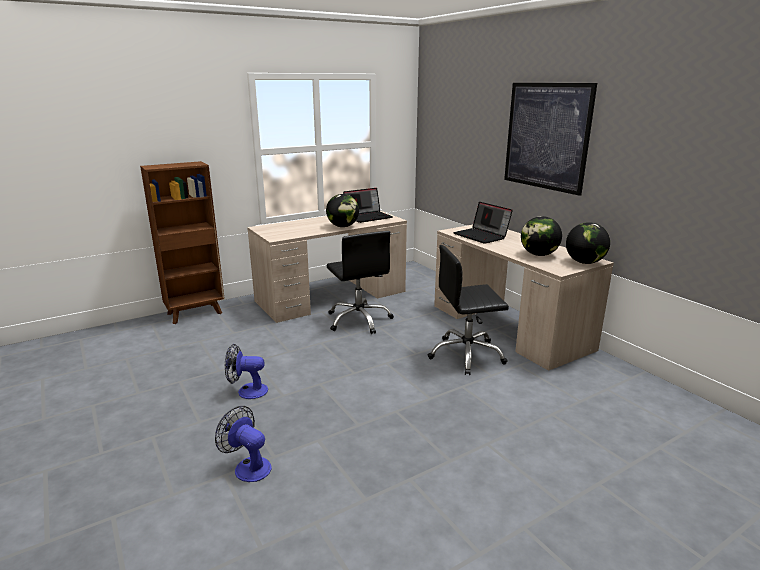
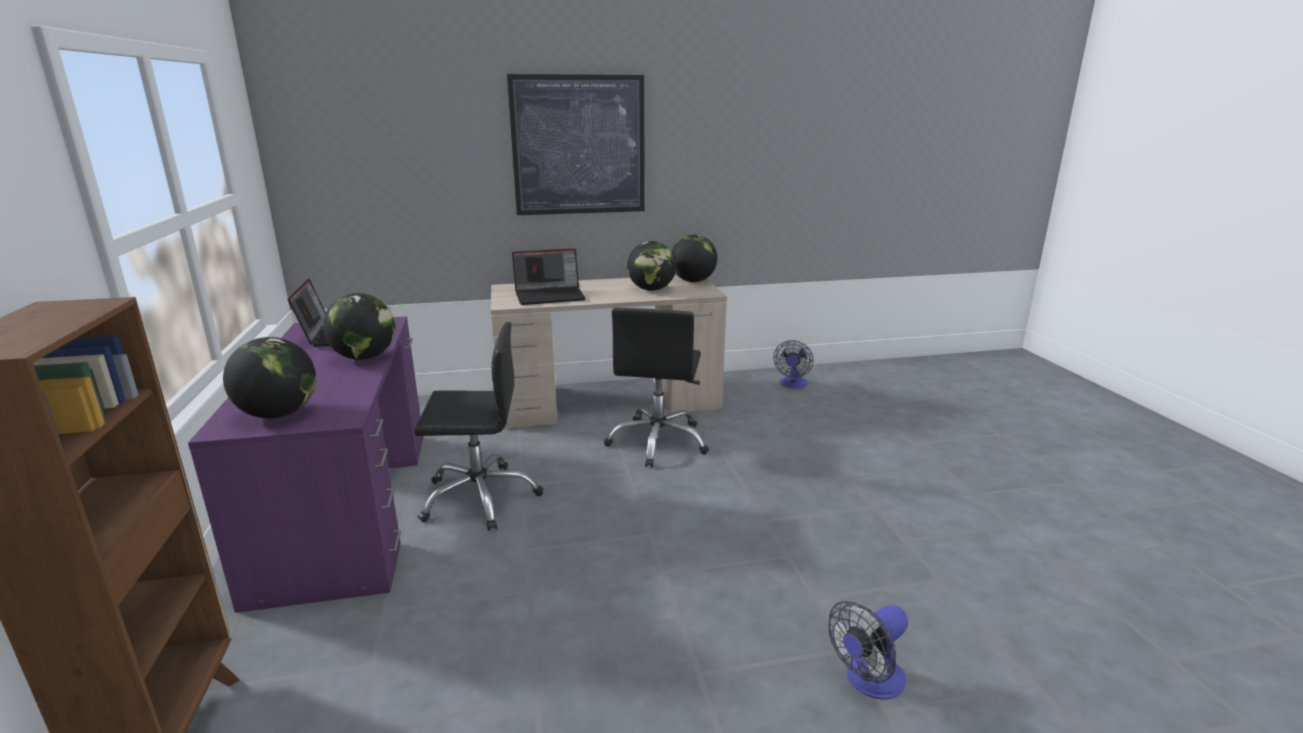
camera: 70 degrees left, 0 degrees up
fan [225,344,268,399] -> fan moved to [773,340,813,388]
beige desk [247,211,407,323] -> purple desk [188,316,423,613]
none -> globe [223,337,316,418]

